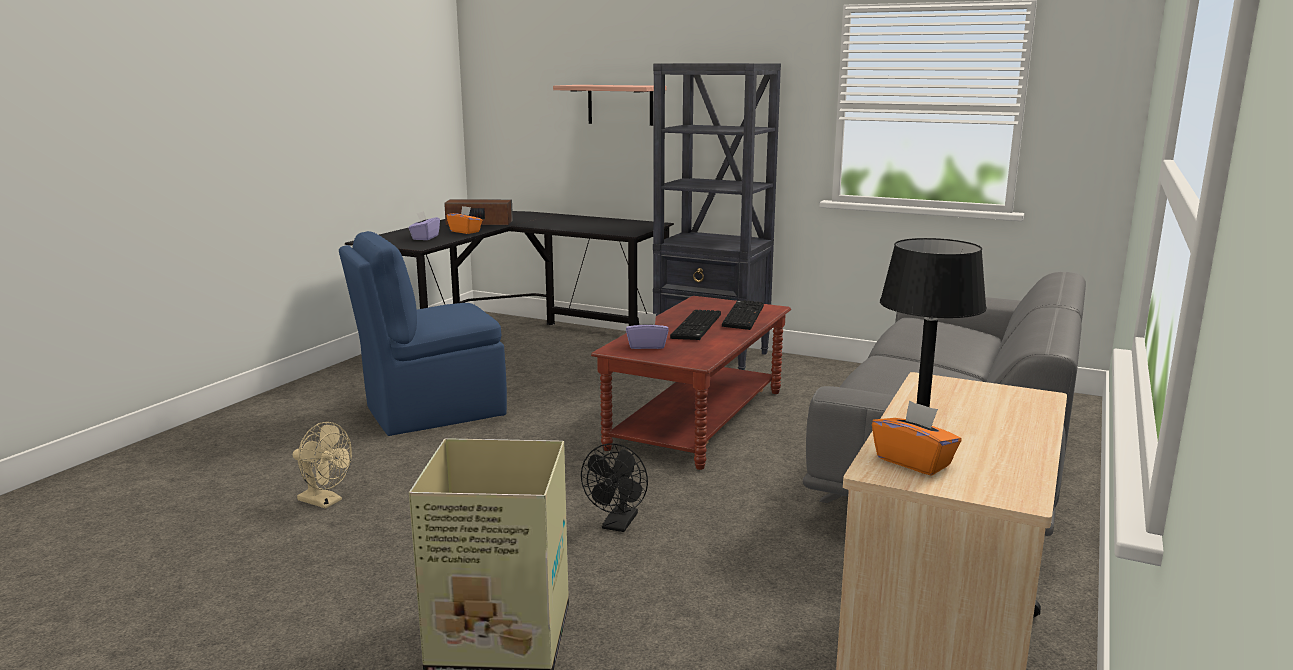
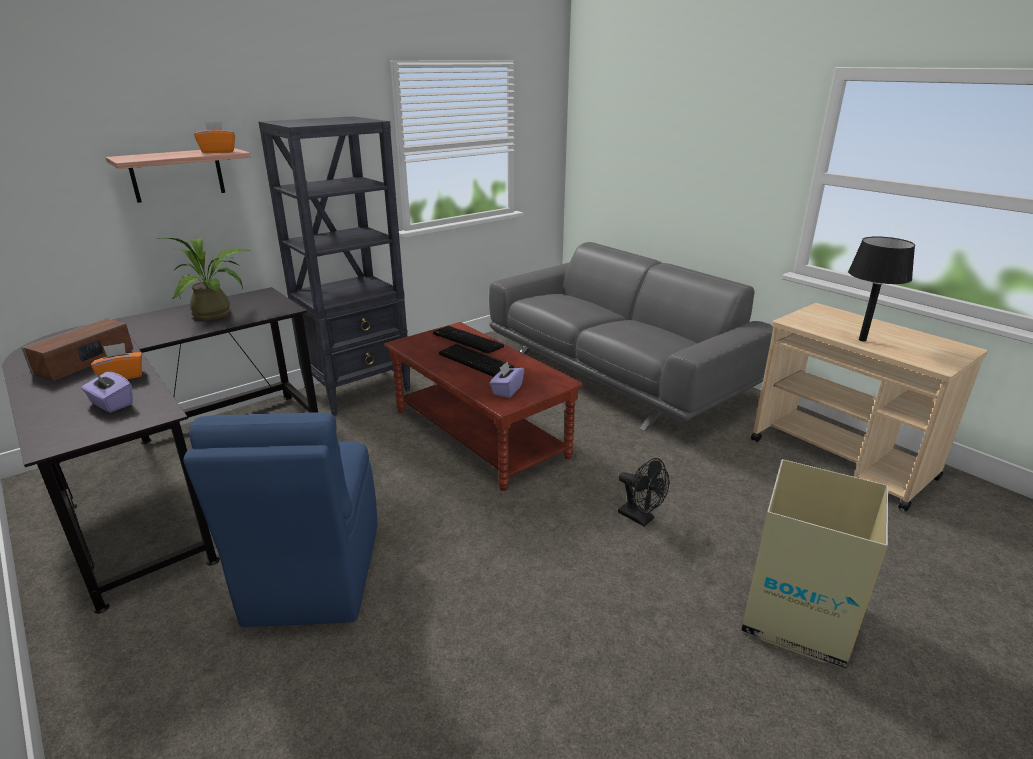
camera: 65 degrees left, 10 degrees up
beige fan [293,422,352,509] -> none
orange tissue box [872,400,962,476] -> orange tissue box moved to [194,122,235,153]
none -> potted plant [157,237,250,320]

